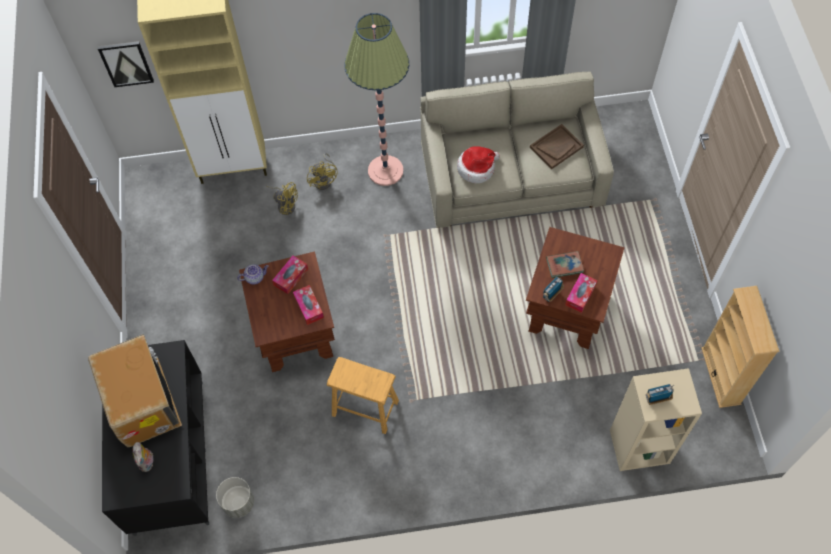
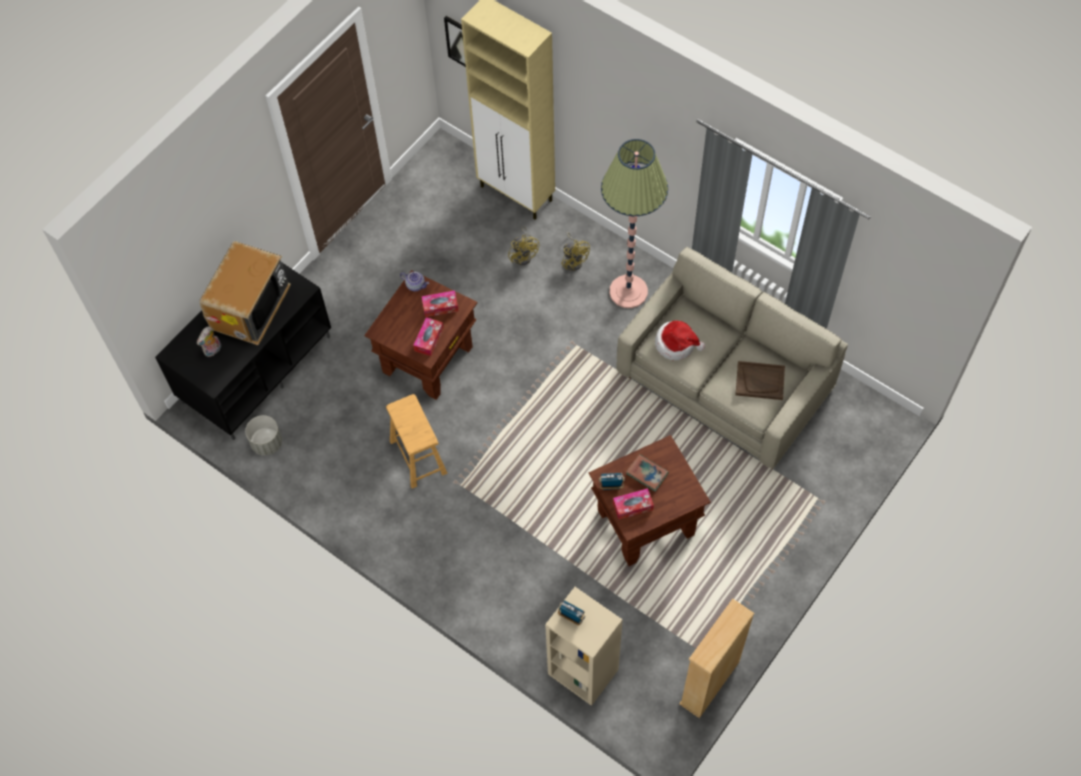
camera: 45 degrees right, 0 degrees up
yellow fan [307,153,338,190] -> yellow fan turned 60 degrees counterclockwise [561,232,590,271]

